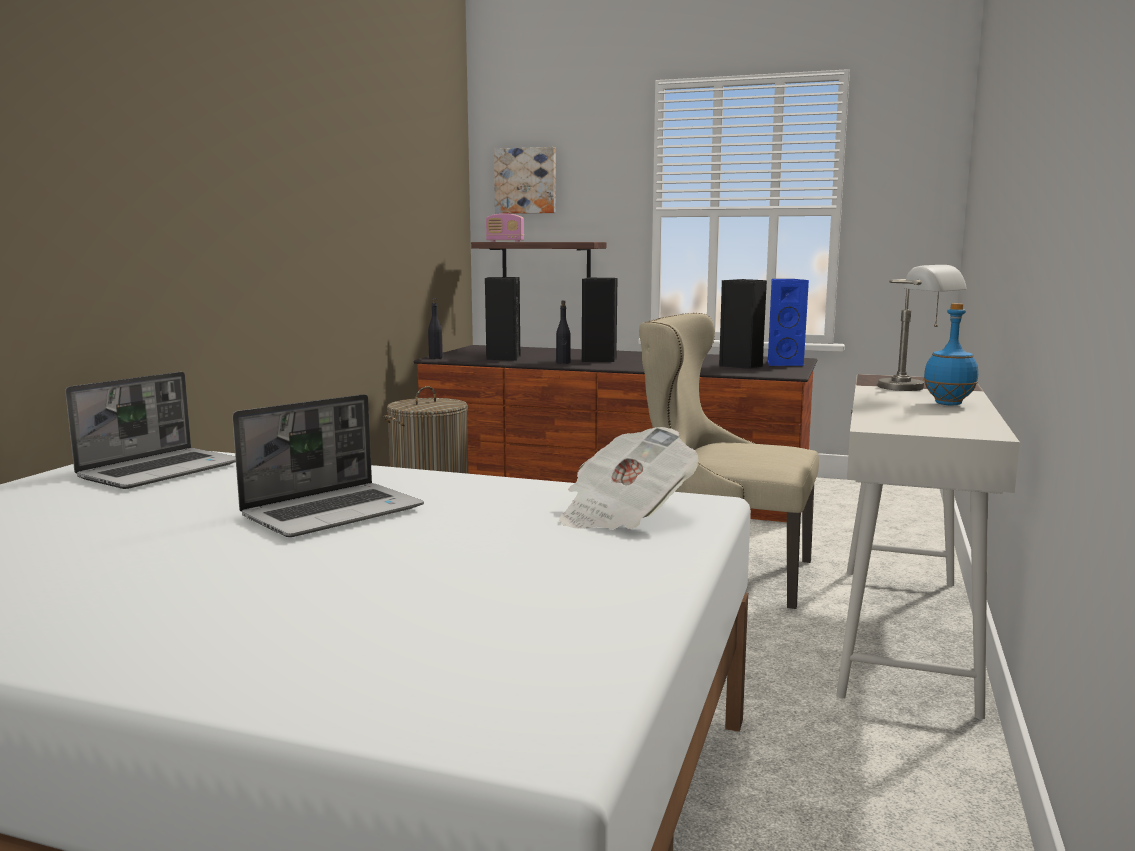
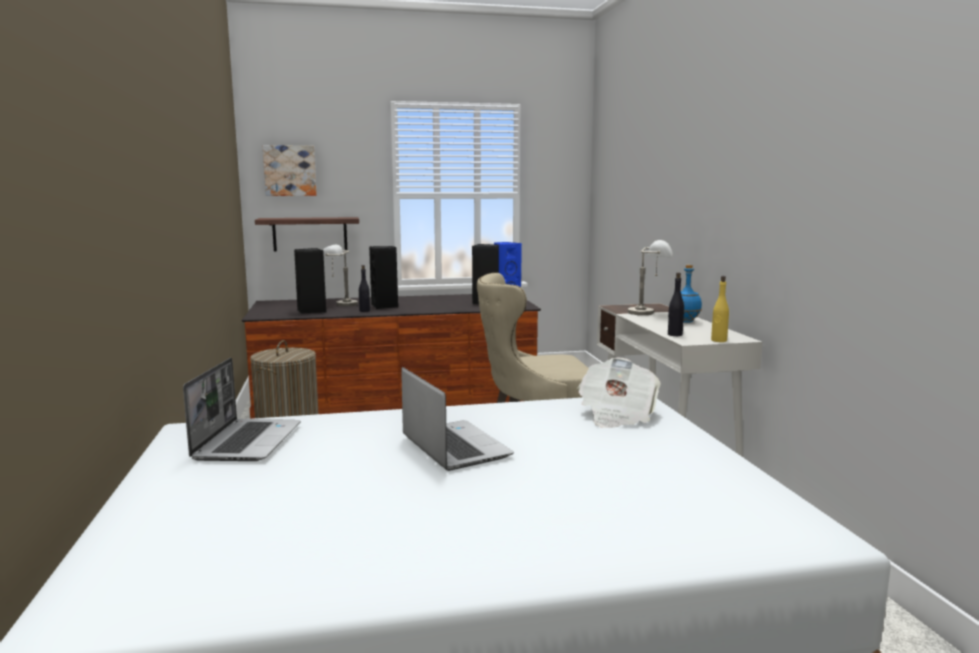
camera: 30 degrees left, 0 degrees up
laptop [232,394,424,537] -> laptop turned 45 degrees counterclockwise [401,367,514,471]
black bottle [428,298,443,359] -> black bottle moved to [668,272,684,336]
radio [486,213,524,242] -> none
none -> grey table lamp [323,245,358,306]
none -> yellow bottle [711,276,729,342]

